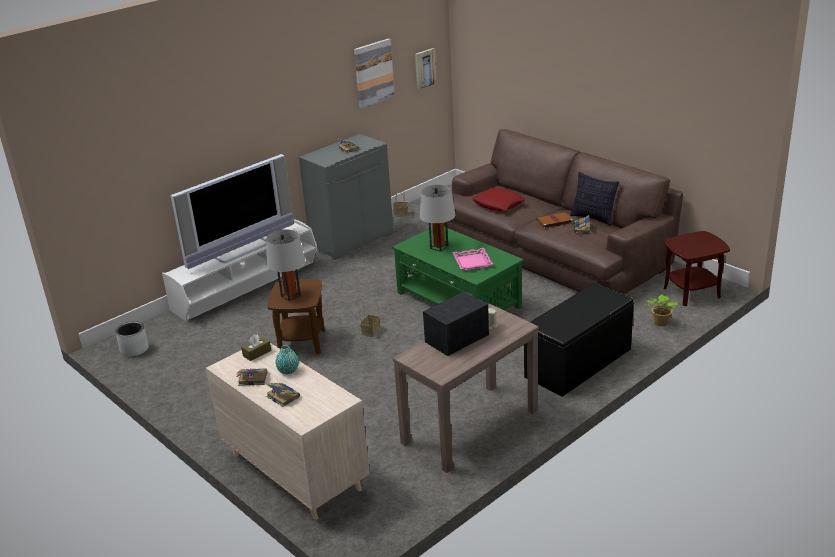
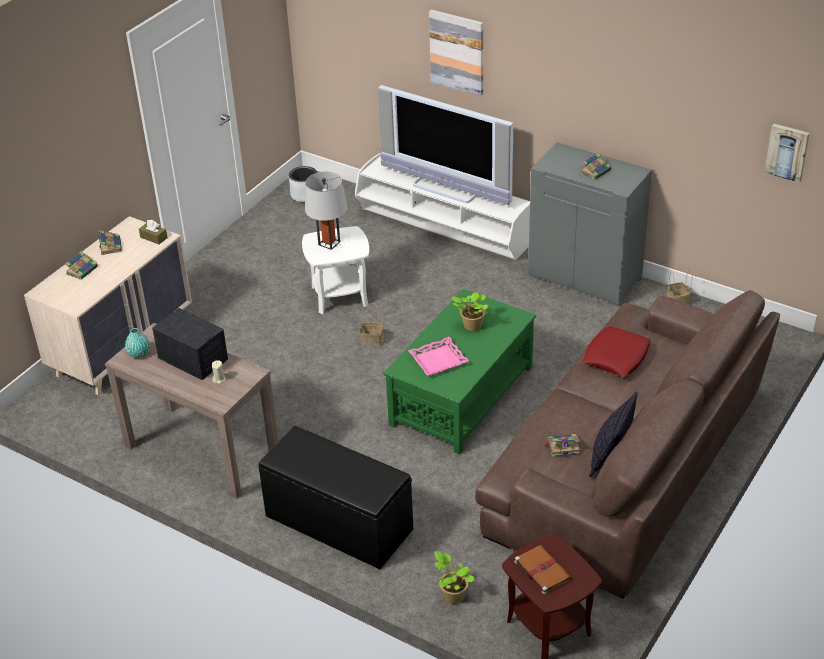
camera: 75 degrees right, 10 degrees up
brown side table [268,279,325,354] -> white side table [302,226,369,314]
turquoise vase [276,345,299,374] -> turquoise vase moved to [125,328,150,358]
picture [354,39,395,109] -> picture moved to [429,10,483,96]
grey table lamp [420,185,455,252] -> potted plant [451,292,488,331]
brown book [536,212,573,229] -> brown book moved to [514,545,572,595]

